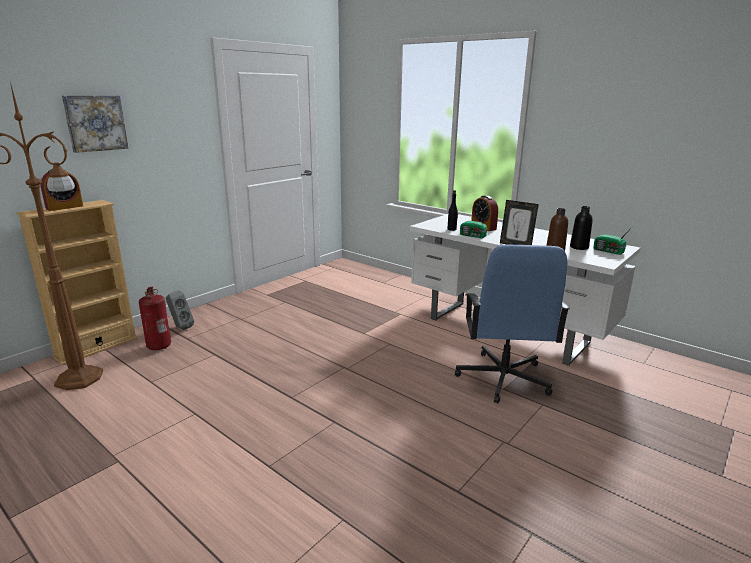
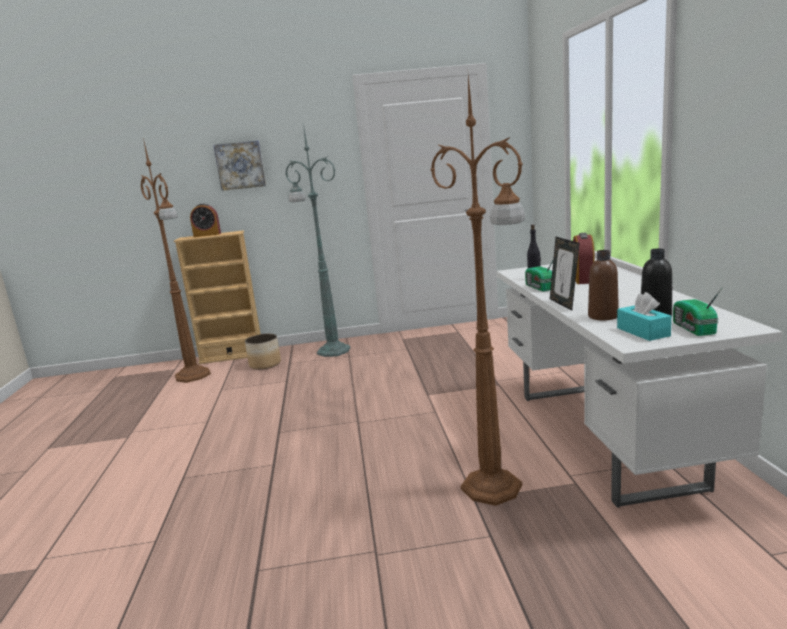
camera: 45 degrees right, 5 degrees down
fire extinguisher [139,286,171,350] -> planter [245,334,281,370]
grey speaker [166,290,194,330] -> none
blue office chair [455,245,570,403] -> brown floor lamp [431,75,525,506]
none -> green floor lamp [285,124,350,357]
none -> turquoise tissue box [617,292,672,341]

